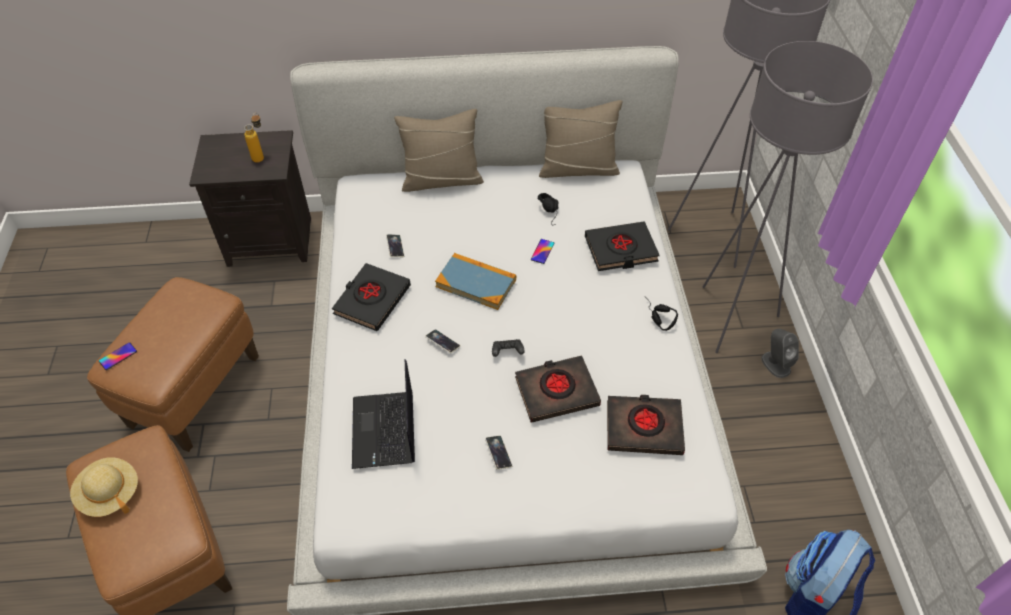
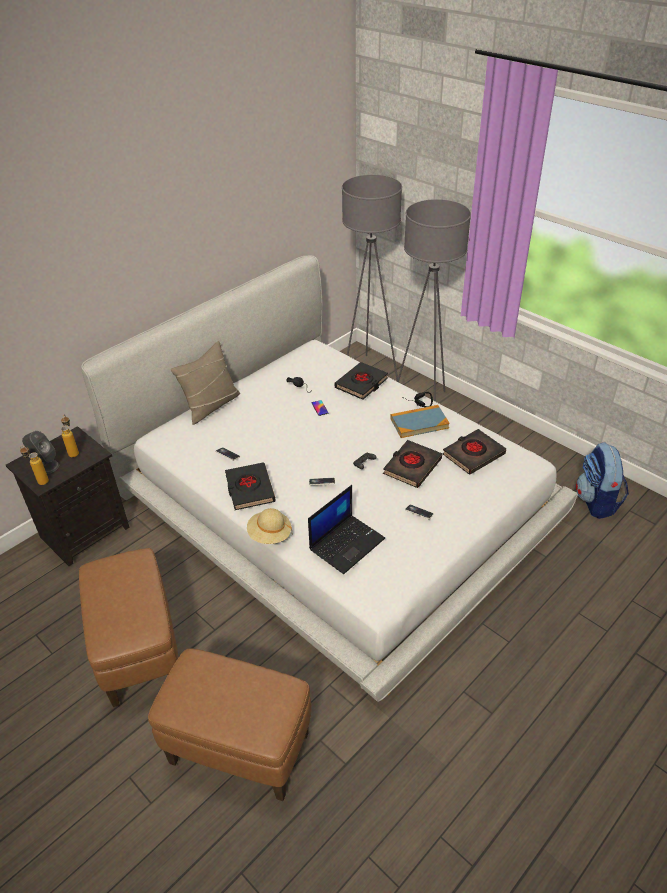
camera: 40 degrees left, 10 degrees down
beige hat [70,457,138,517] -> beige hat moved to [247,508,292,544]
phone [99,342,137,370] -> none
laptop [352,359,415,469] -> laptop turned 90 degrees counterclockwise [308,485,385,574]
book [435,253,516,310] -> book moved to [390,405,450,438]
beige pillow [539,100,622,178] -> none
grey speaker [761,329,799,378] -> grey speaker moved to [22,431,59,474]
none -> bottle [20,446,49,485]

